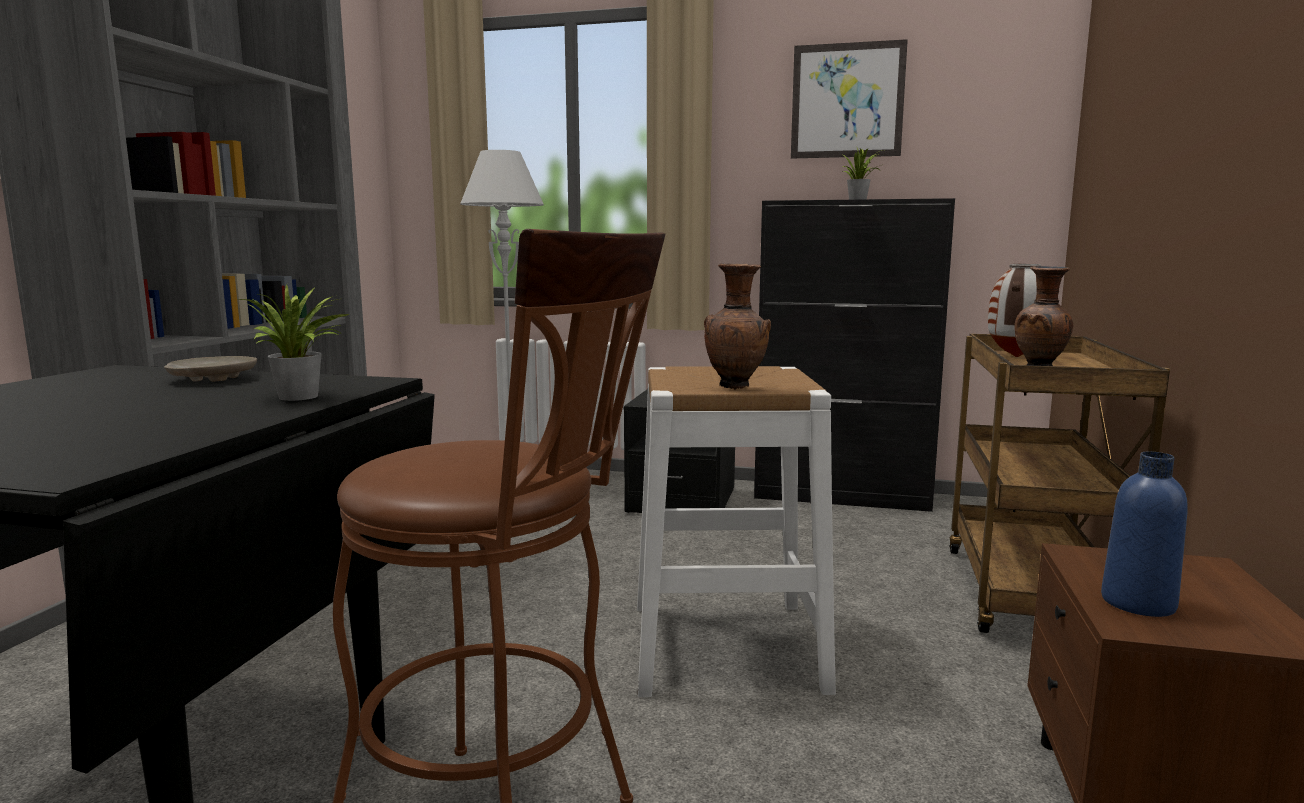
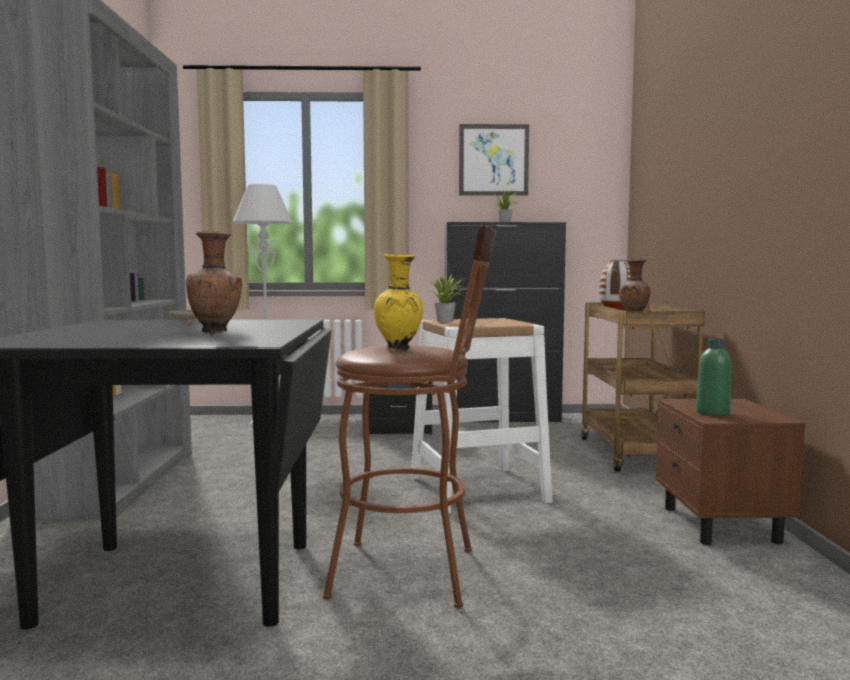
camera: 15 degrees left, 5 degrees down
potted plant [239,284,349,401] -> potted plant moved to [427,273,464,322]
brown vase [704,263,771,390] -> brown vase moved to [186,231,242,334]
blue bottle [1101,451,1188,617] -> green bottle [696,338,731,416]
none -> yellow vase [374,254,423,351]

